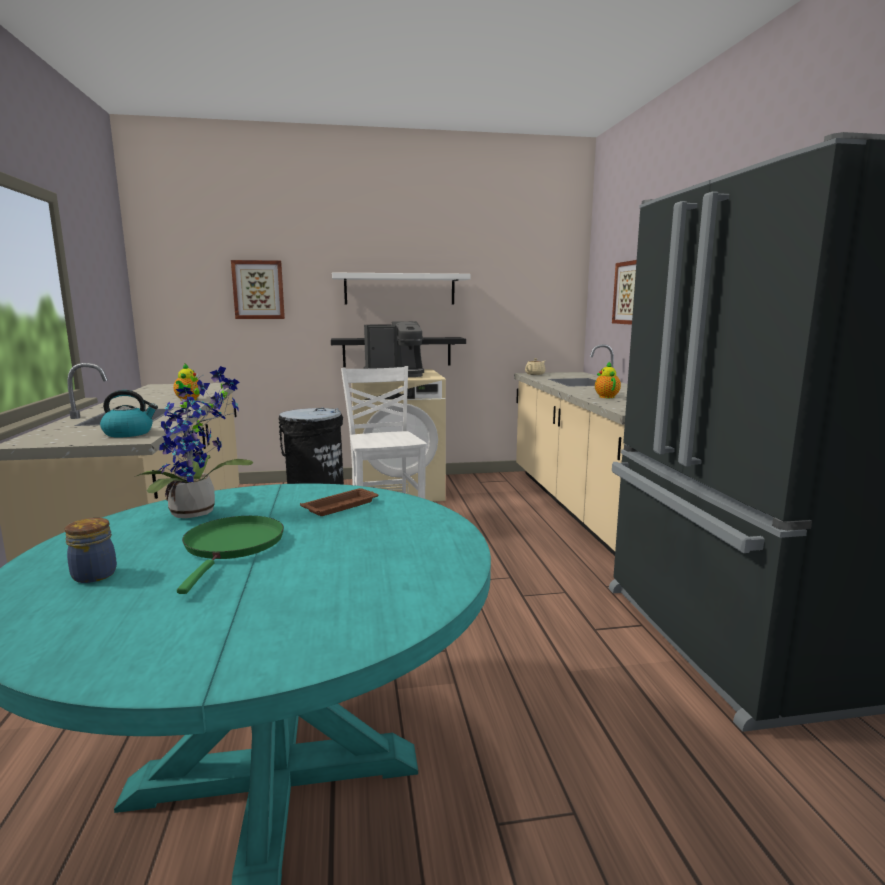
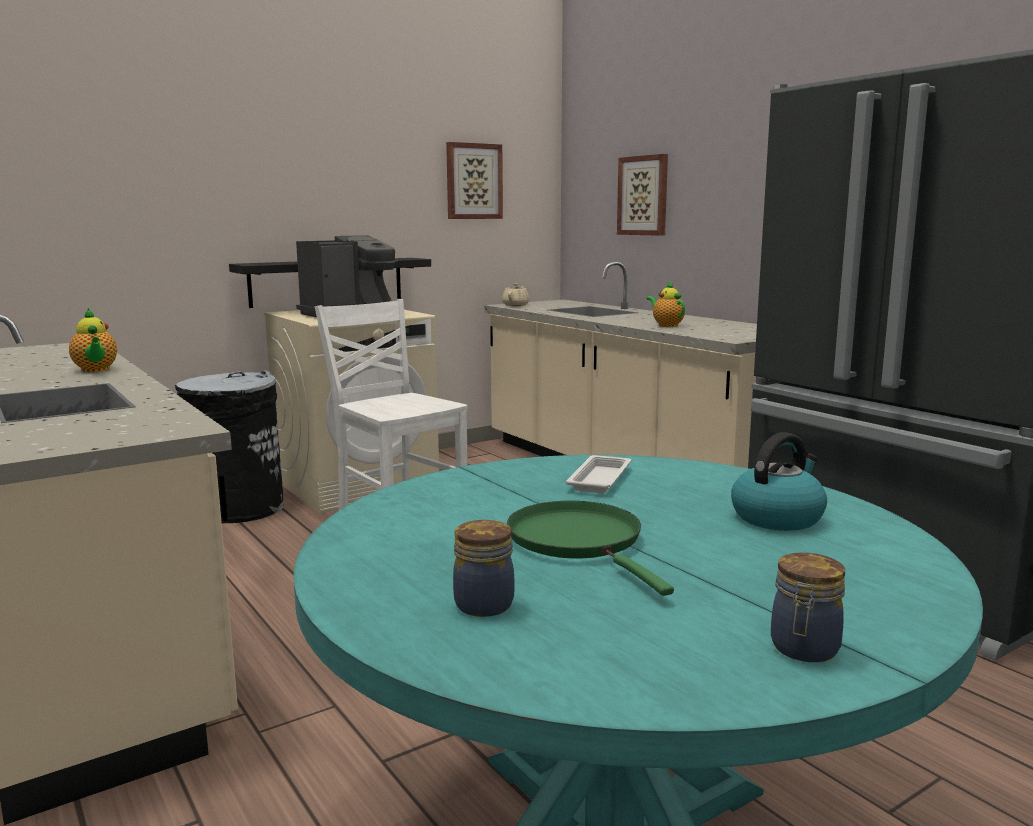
camera: 25 degrees left, 0 degrees up
kettle [100,390,158,437] -> kettle moved to [731,432,827,531]
potted plant [137,366,253,518] -> none
picture [231,260,285,319] -> picture moved to [446,142,503,219]
brown tray [300,488,378,516] -> white tray [565,455,632,493]
white shelf [332,272,471,305] -> none
none -> jar [771,553,845,662]

